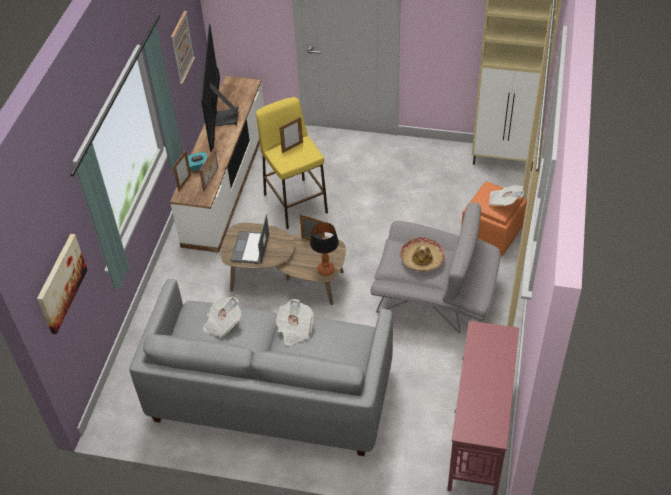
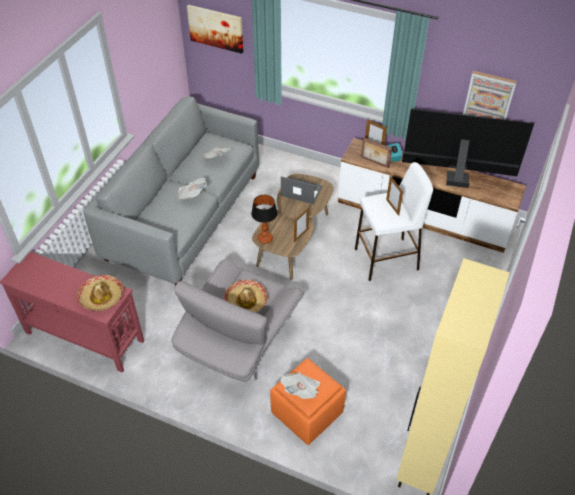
camera: 100 degrees right, 0 degrees up
yellow stool [256,97,328,229] -> white stool [355,162,433,281]
none -> hat [76,275,123,311]

